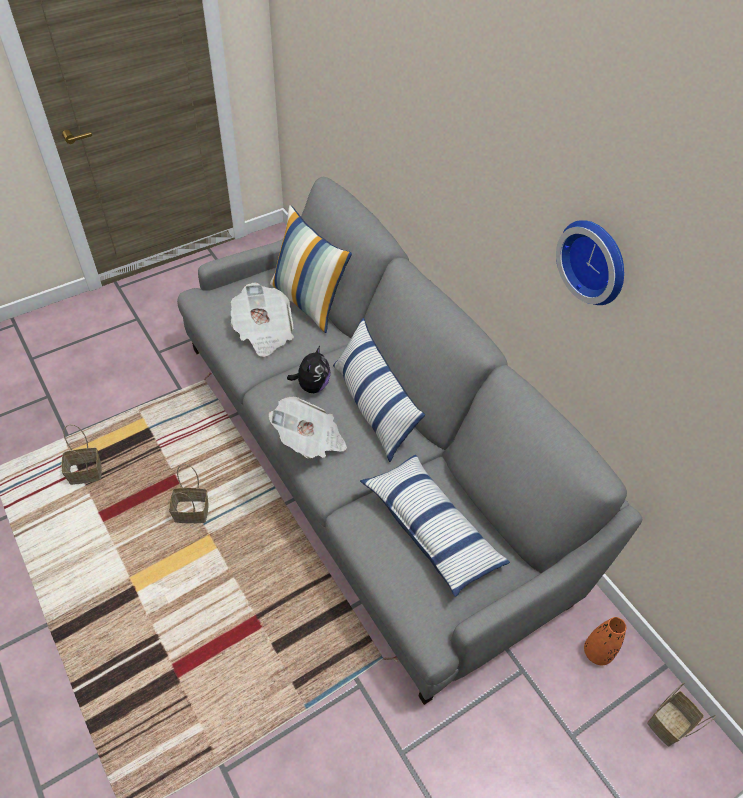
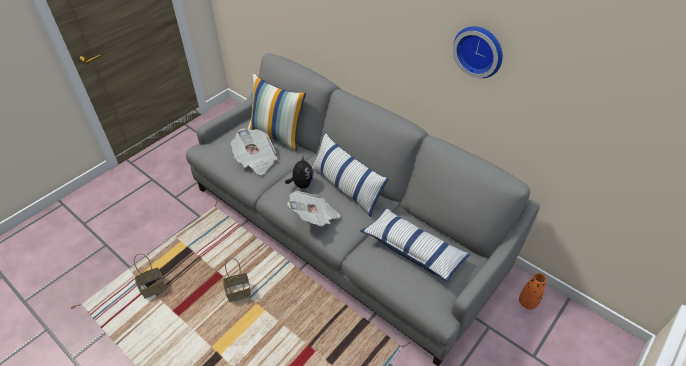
camera: 15 degrees left, 5 degrees down
basket [647,682,716,746] -> none

